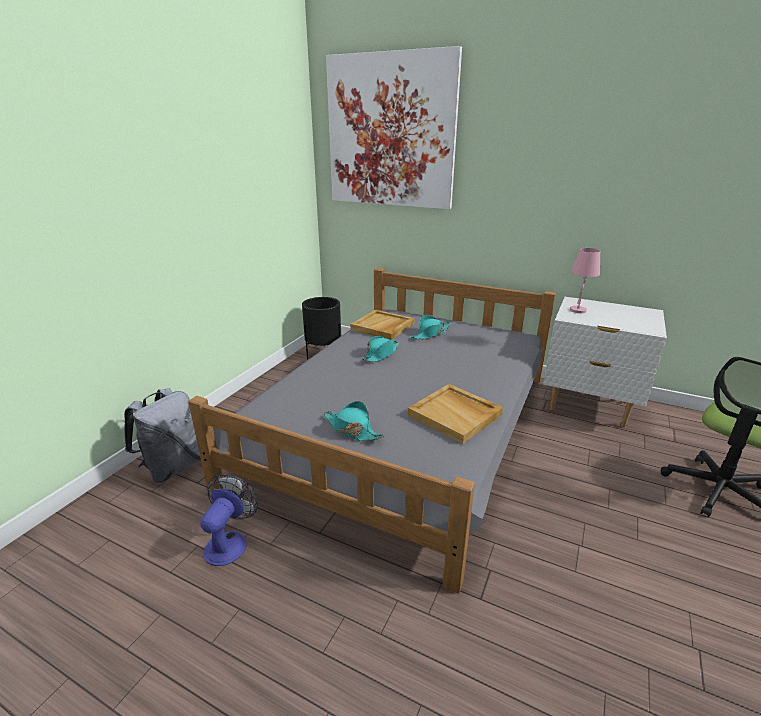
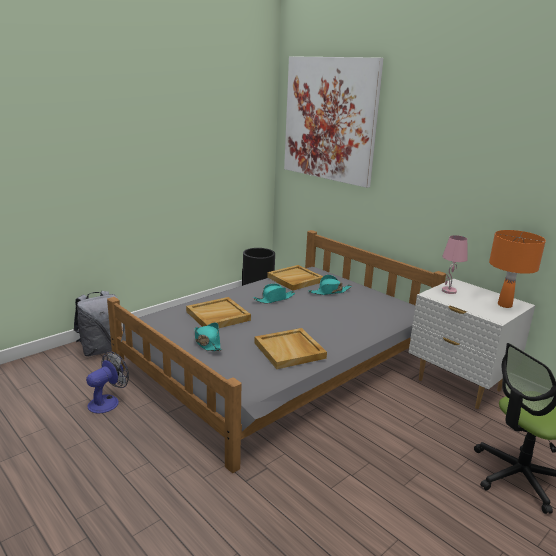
camera: 20 degrees right, 5 degrees down
none -> beige tray [186,297,251,328]
none -> orange table lamp [489,230,546,308]

